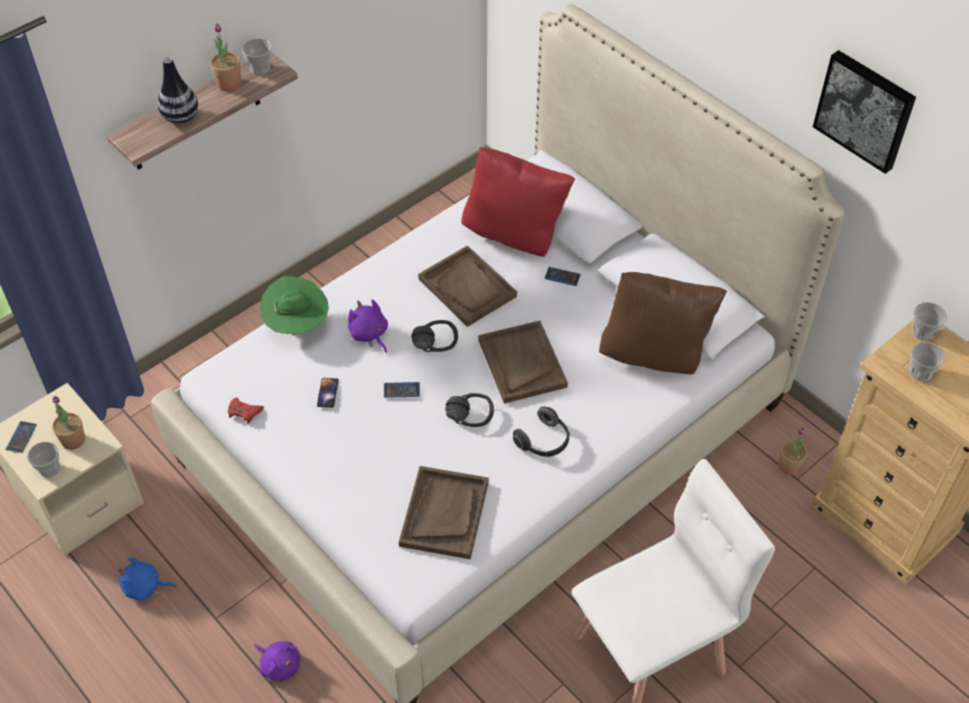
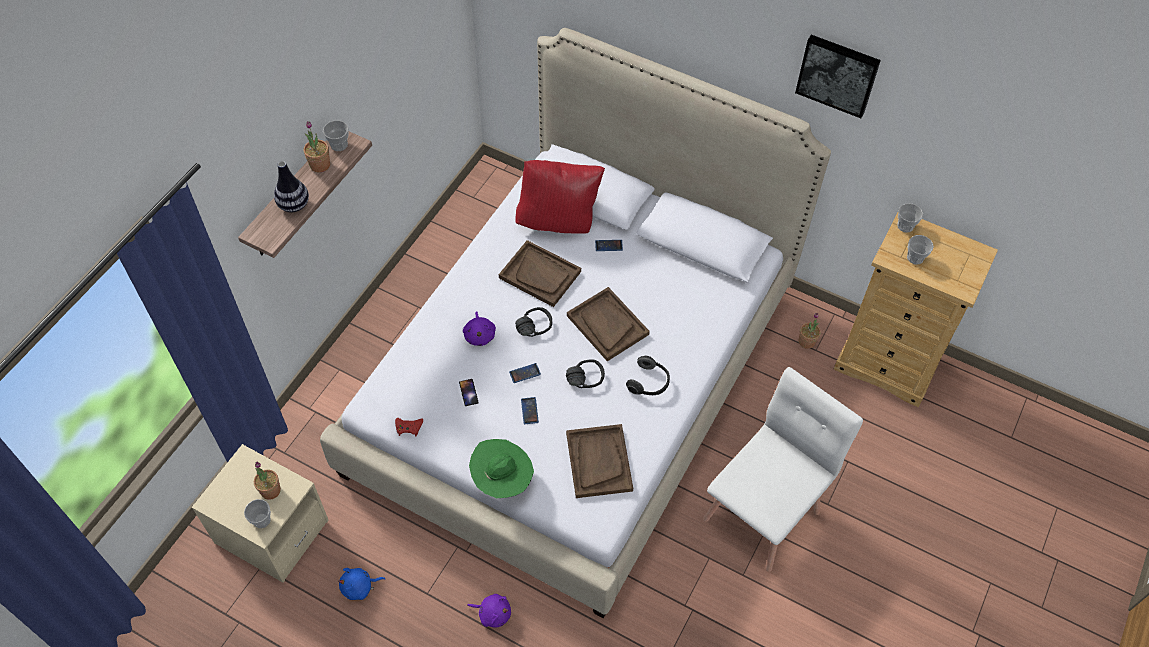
camera: 20 degrees left, 5 degrees up
phone [6,421,37,453] -> phone moved to [521,397,539,424]
green hat [260,276,329,334] -> green hat moved to [469,439,534,498]
purple plush toy [348,299,388,353] -> purple plush toy turned 135 degrees counterclockwise [463,311,496,346]
brown pillow [599,272,727,374] -> none

